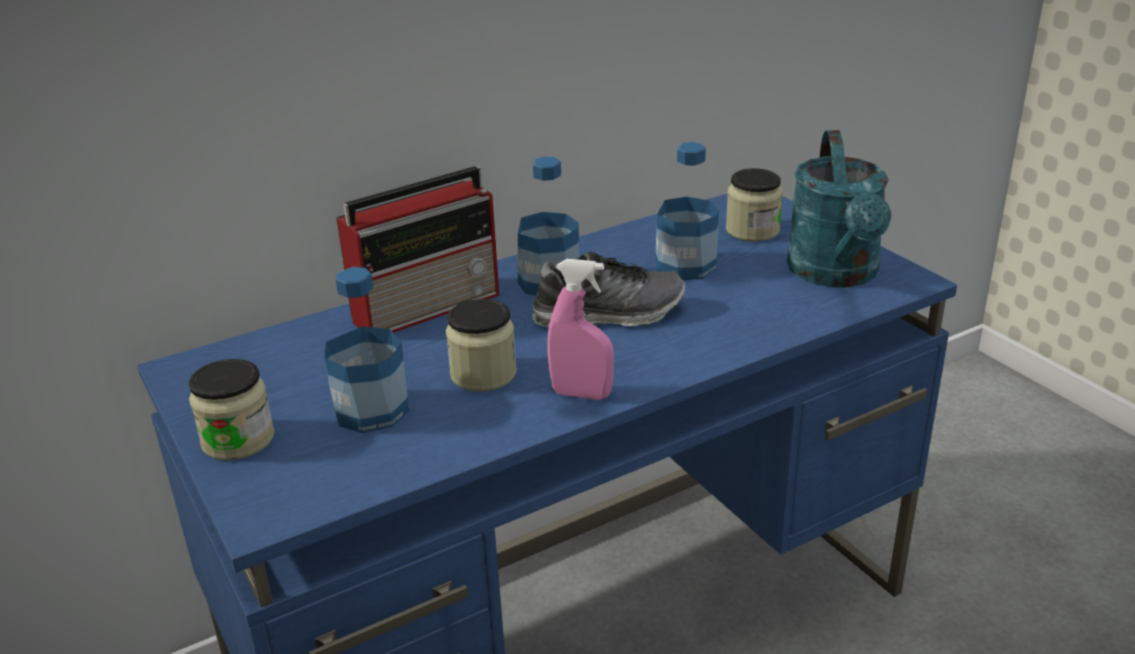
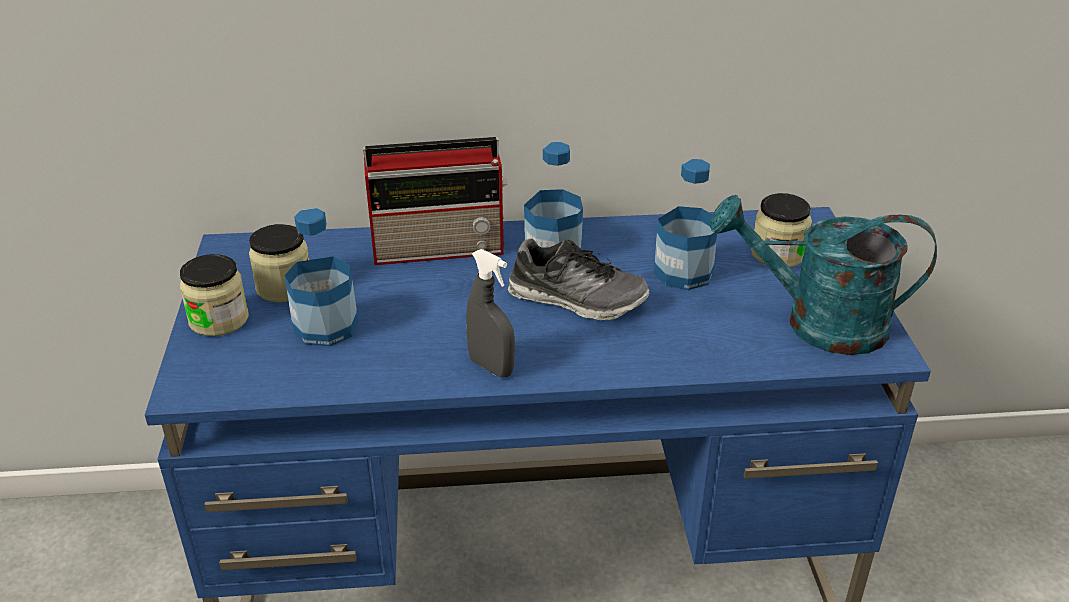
camera: 25 degrees right, 5 degrees up
jar [446,299,517,392] -> jar moved to [249,224,309,303]
pink spray bottle [547,259,614,400] -> grey spray bottle [466,249,515,378]
turquoise watering can [787,130,891,288] -> turquoise watering can turned 75 degrees clockwise [710,195,937,355]

